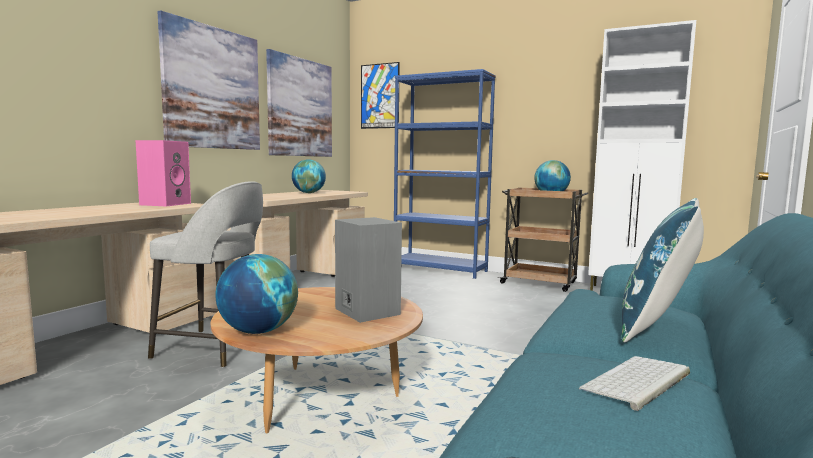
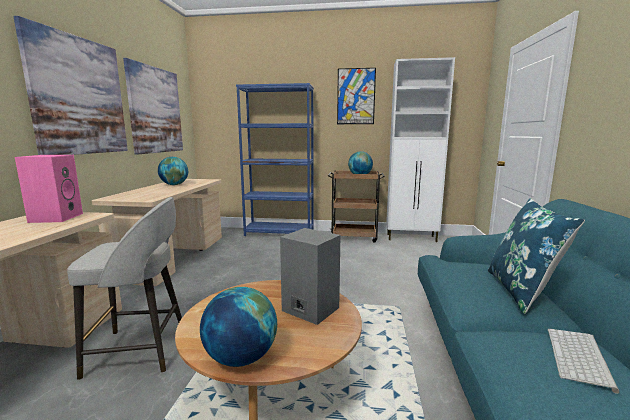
camera: 20 degrees left, 5 degrees up
picture [361,62,400,129] -> picture moved to [337,68,376,124]

